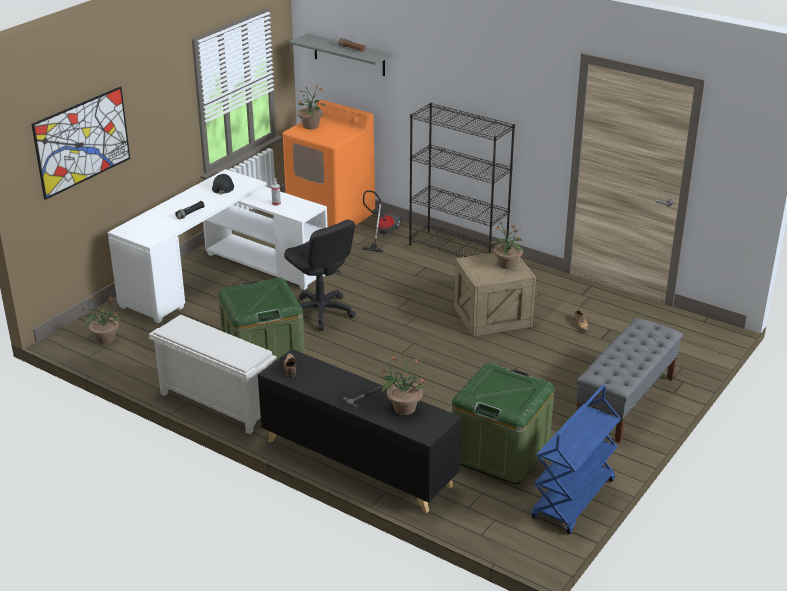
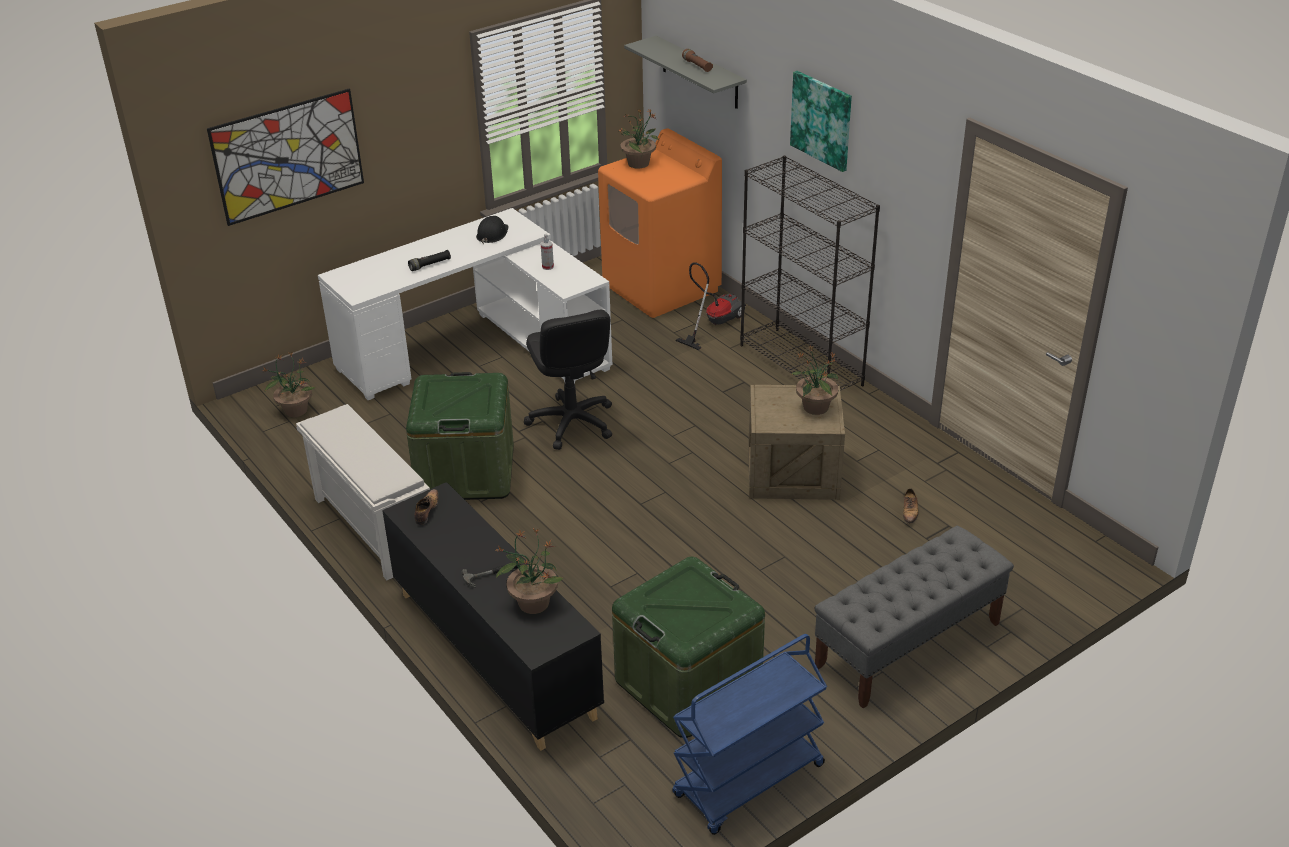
camera: 20 degrees right, 5 degrees up
none -> picture [790,71,852,172]

